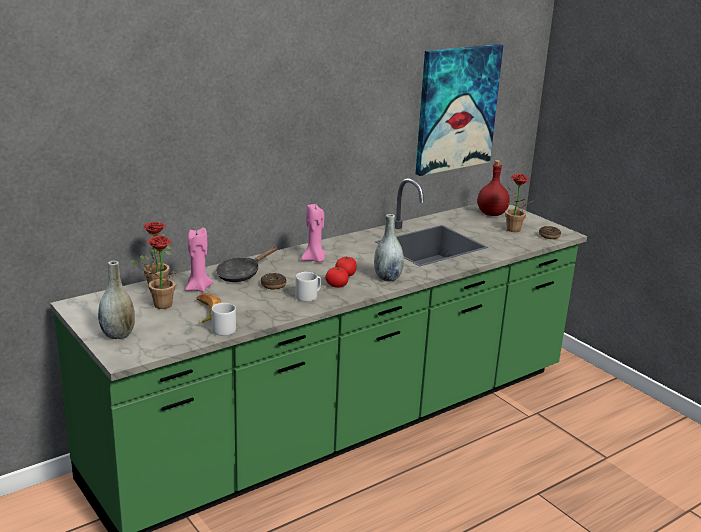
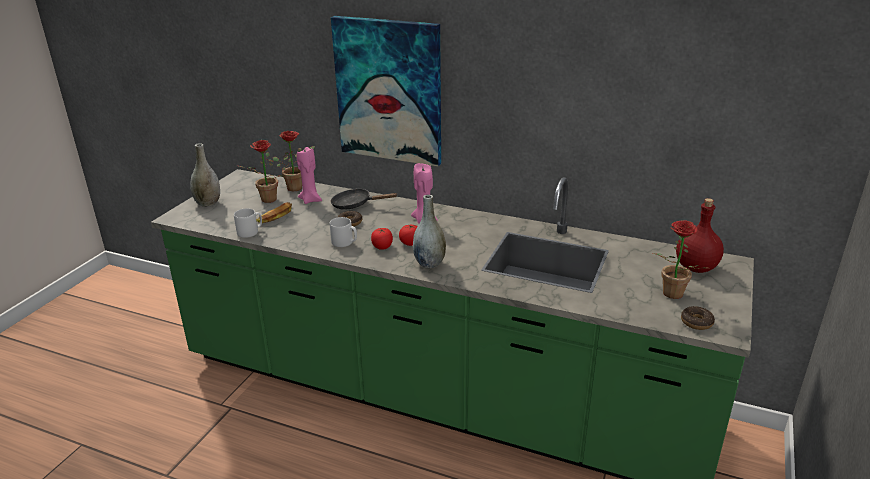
camera: 60 degrees right, 5 degrees up
picture [416,44,503,176] -> picture moved to [331,16,441,166]

